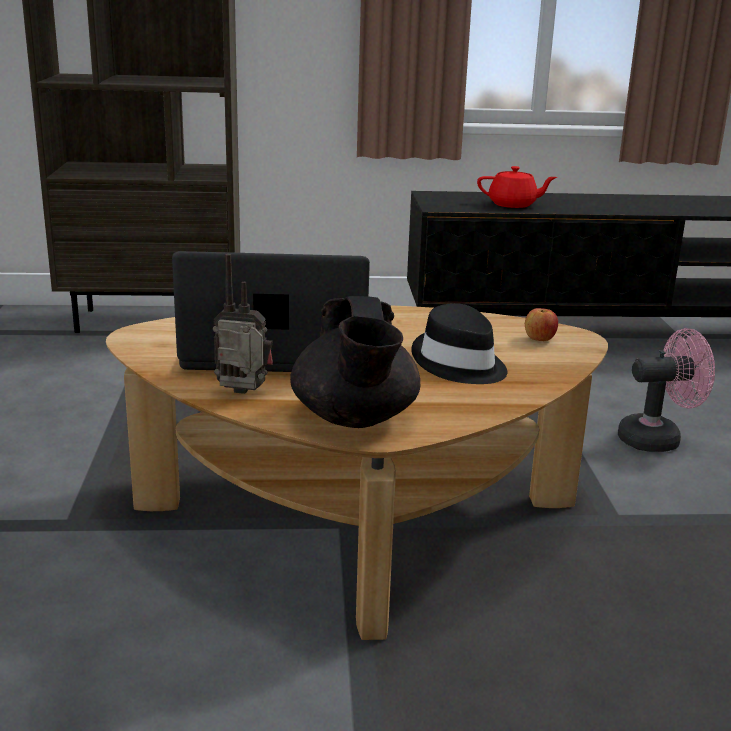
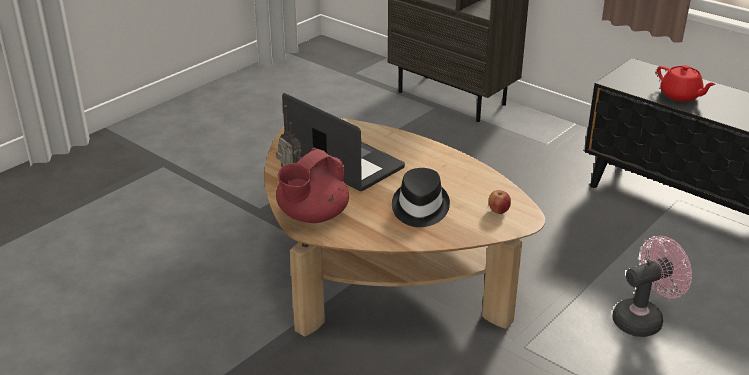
camera: 45 degrees right, 10 degrees up
black teapot [290,296,420,428] -> red teapot [276,148,349,223]
pink fan [618,328,715,452] -> pink fan turned 60 degrees counterclockwise [612,236,692,337]

